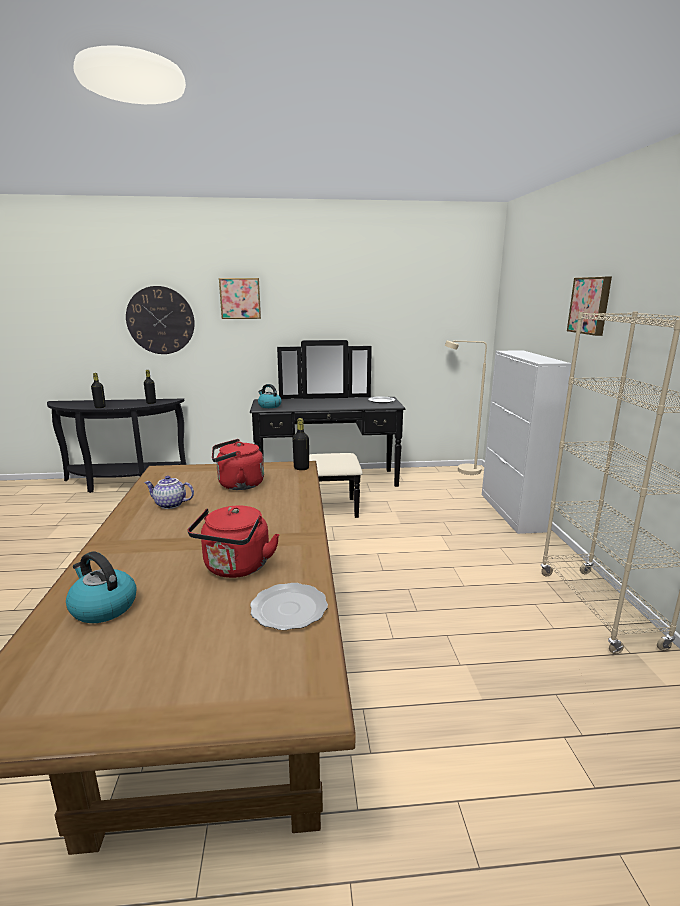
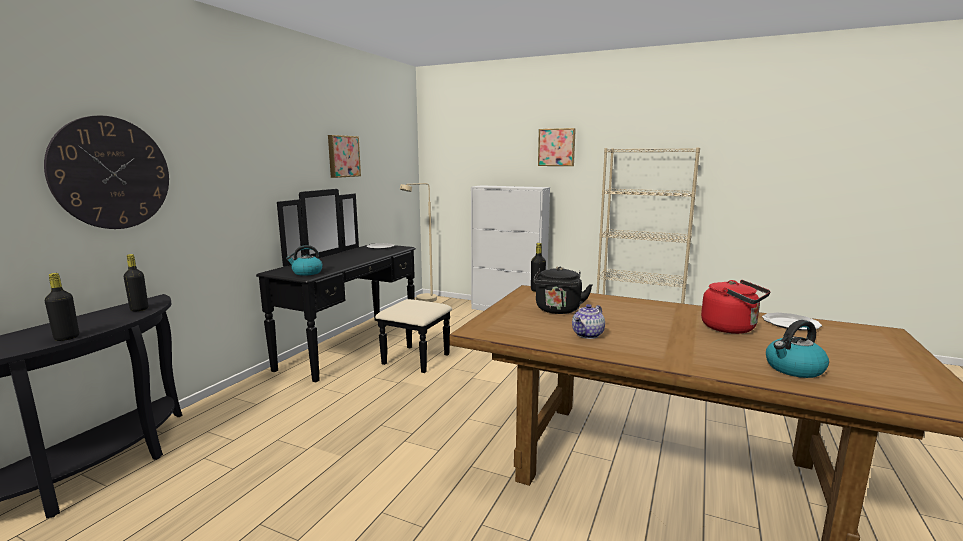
camera: 60 degrees left, 5 degrees down
red kettle [212,439,264,490] -> black kettle [533,267,593,314]
picture [219,278,261,319] -> picture moved to [328,135,361,178]

